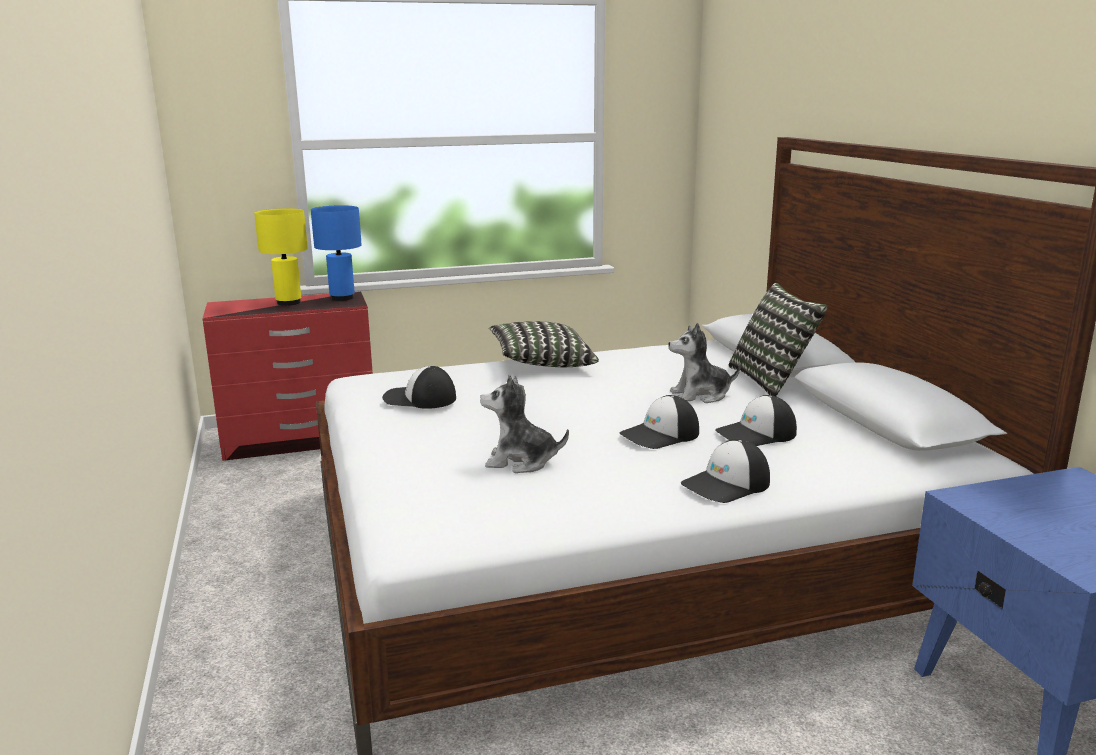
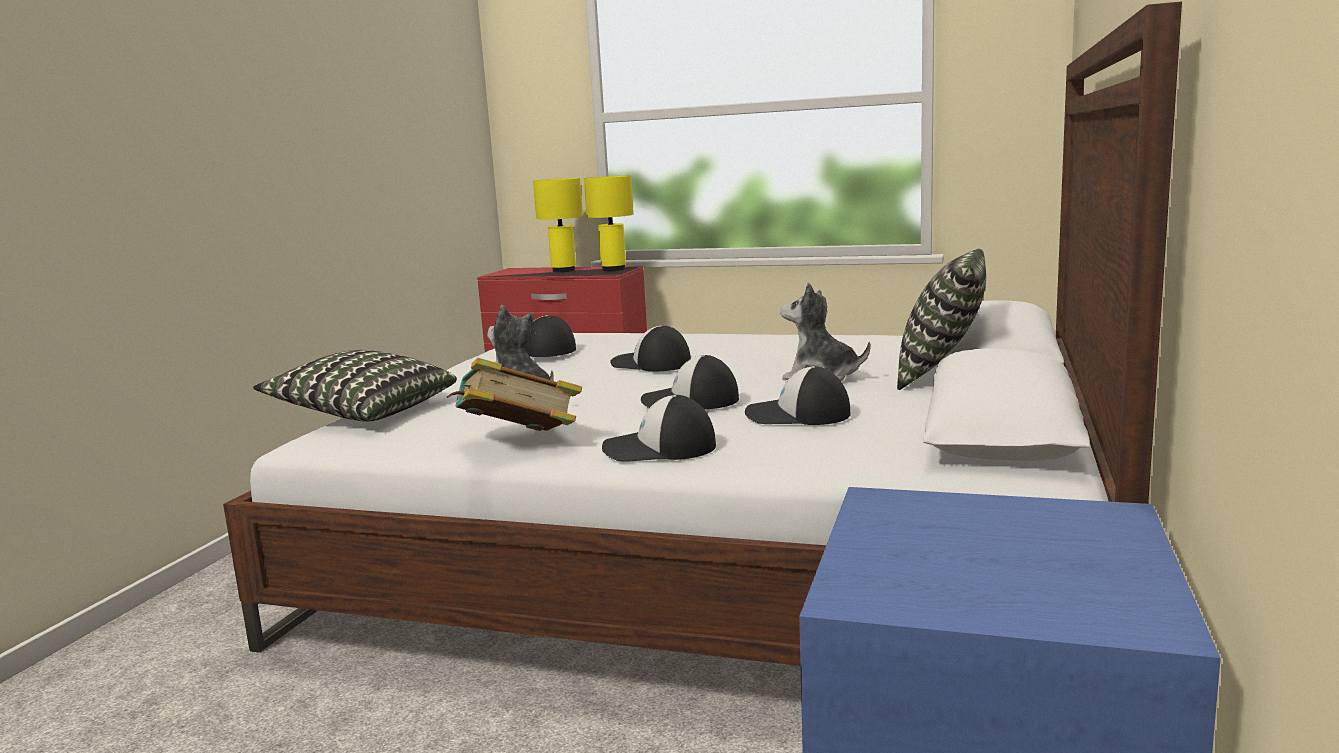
camera: 35 degrees right, 5 degrees down
blue table lamp [311,205,361,301] -> yellow table lamp [584,176,633,271]
pillow [489,321,599,367] -> pillow moved to [253,350,457,422]
none -> book [447,358,582,431]
none -> cap [610,325,691,371]

